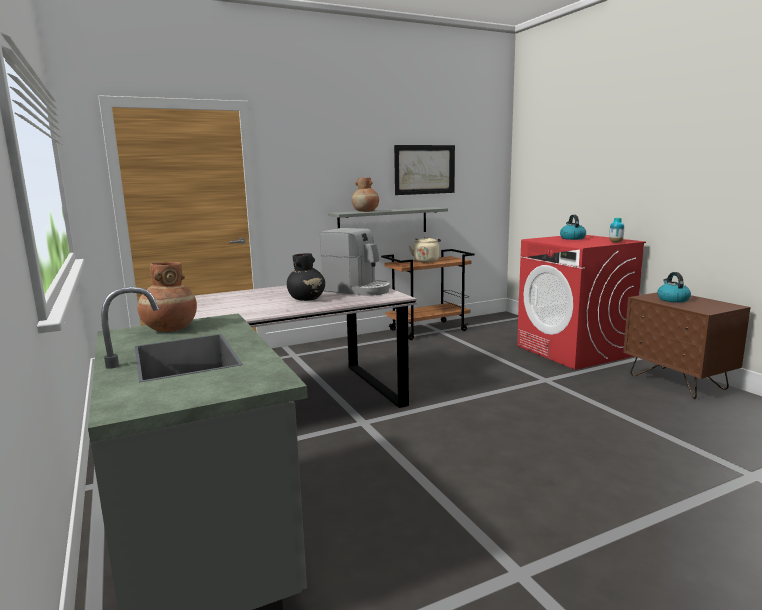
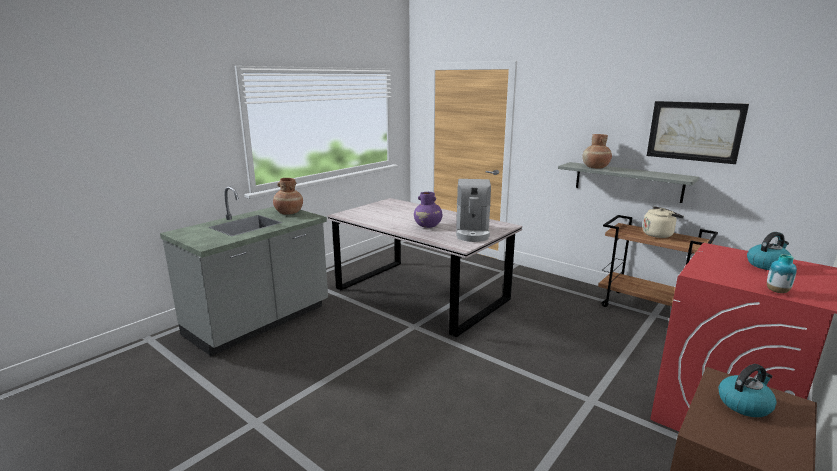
camera: 65 degrees right, 5 degrees up
black vase [287,253,325,301] -> purple vase [414,192,442,228]

